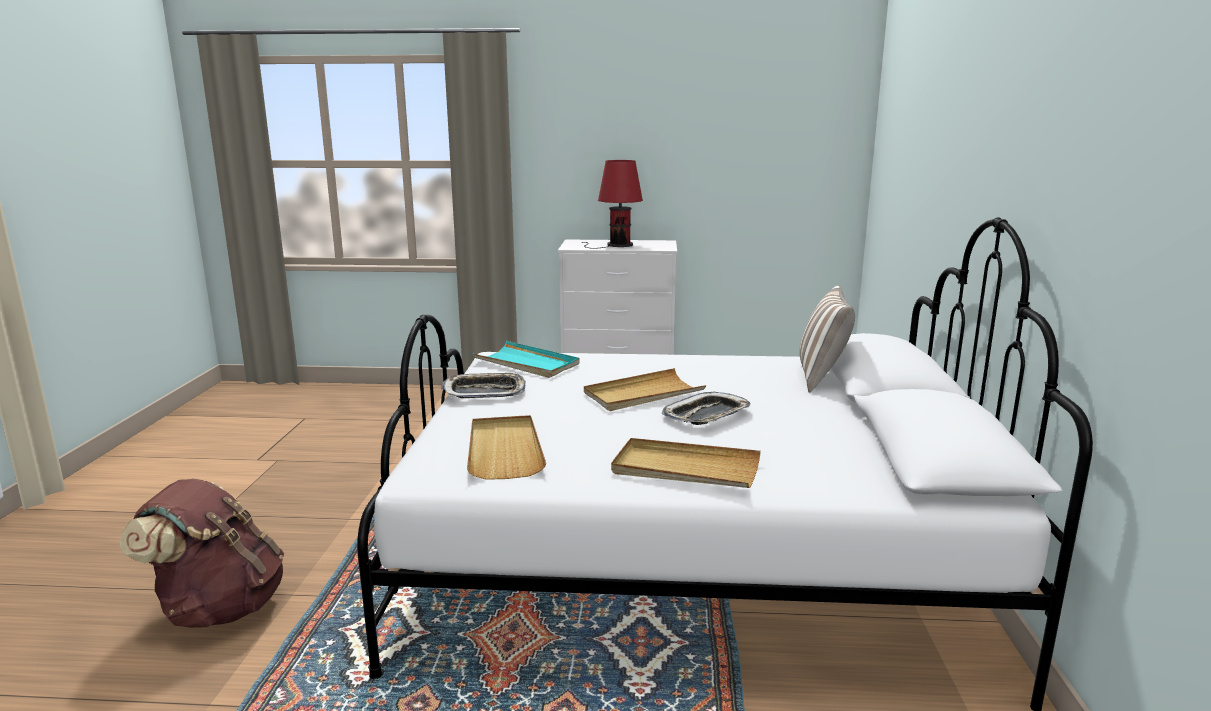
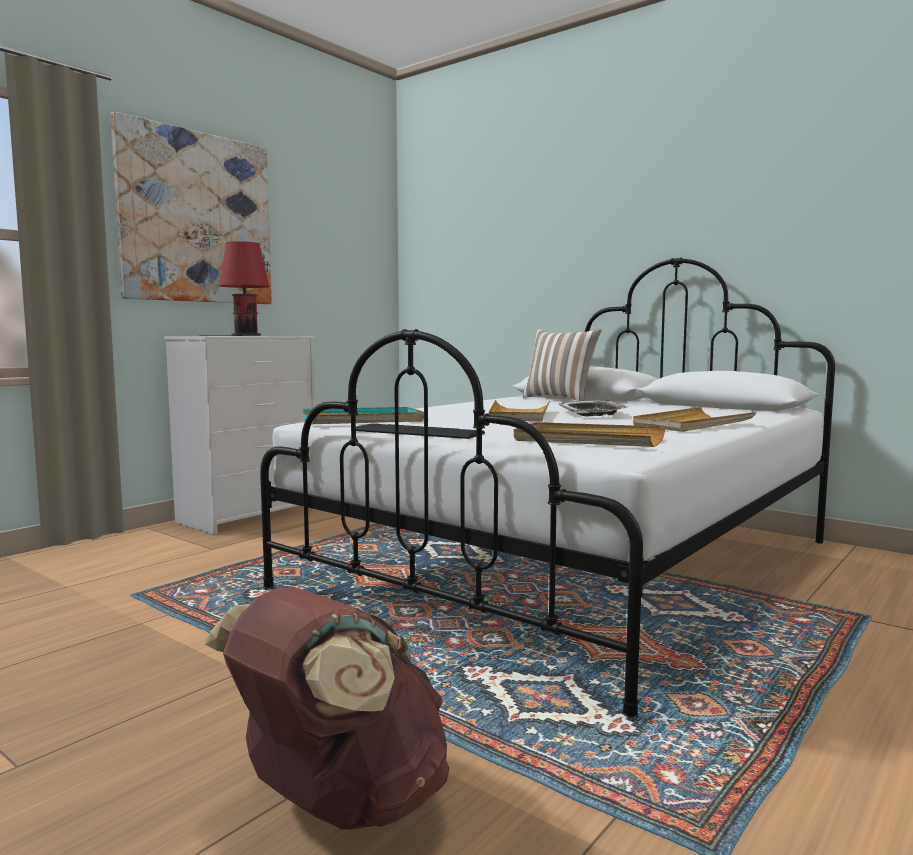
camera: 55 degrees left, 10 degrees down
tray [441,372,526,398] -> keyboard [356,423,485,439]
none -> picture [111,112,272,304]

